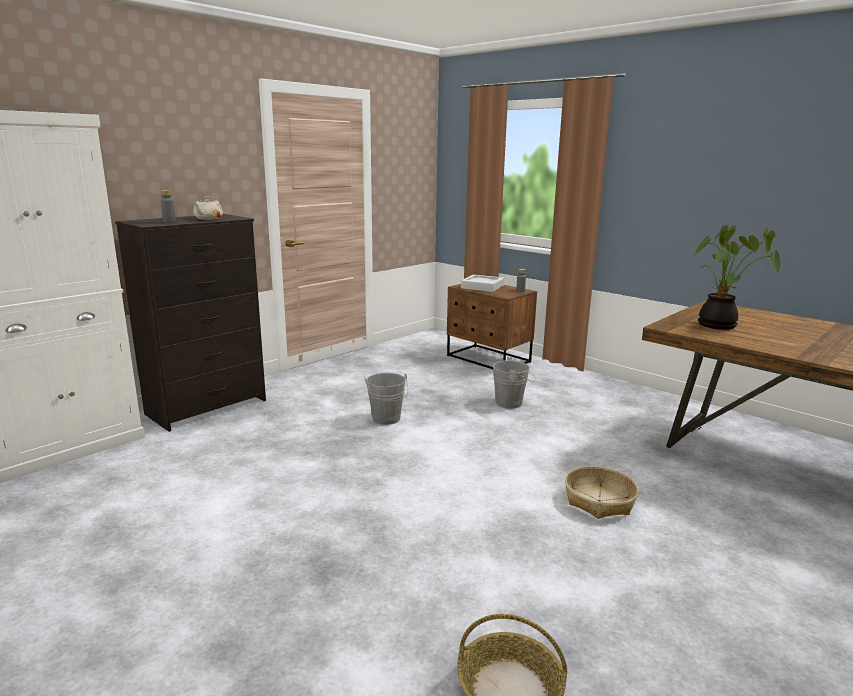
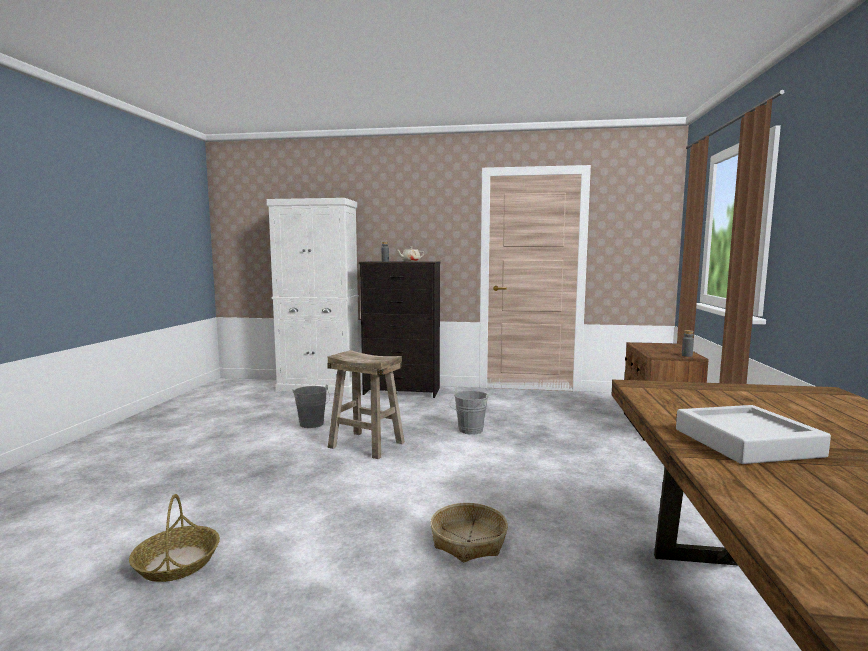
camera: 55 degrees right, 10 degrees down
grey tray [461,275,504,292] -> grey tray moved to [676,405,831,464]
grey bucket [493,357,536,409] -> grey bucket moved to [292,384,330,428]
potted plant [695,225,781,330] -> none
none -> beige stool [327,350,405,459]

